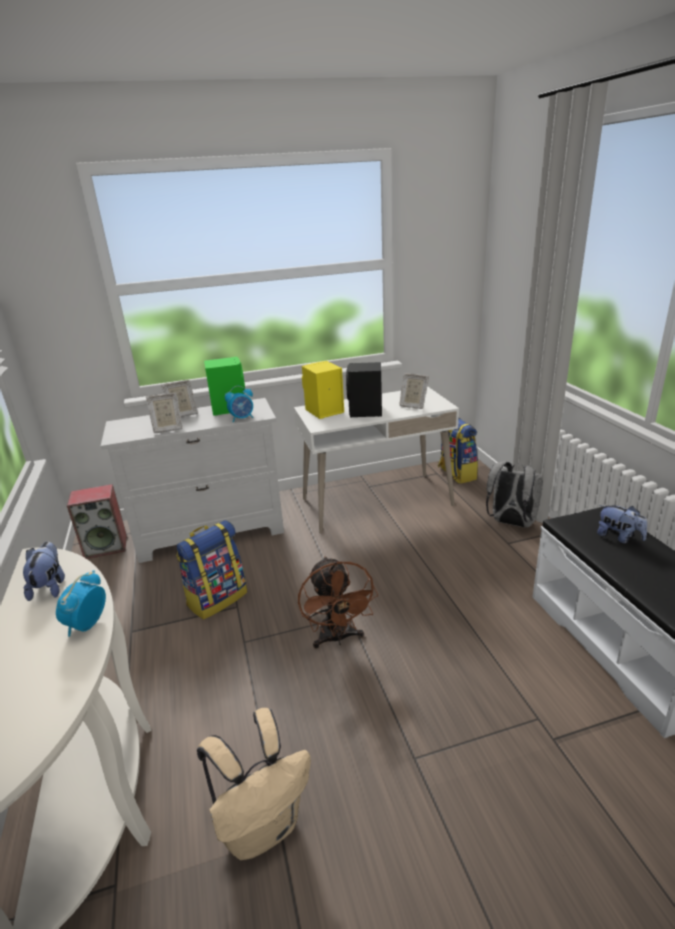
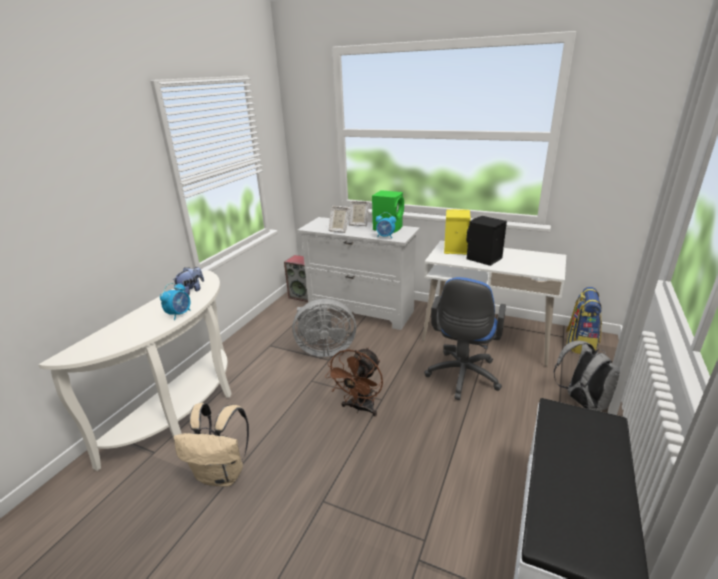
camera: 40 degrees right, 0 degrees up
alarm clock [56,570,106,637] -> alarm clock turned 150 degrees clockwise [160,283,190,320]
backpack [176,520,247,619] -> grey fan [292,299,356,357]
picture frame [399,373,429,409] -> none
plush toy [597,505,647,543] -> none
none -> blue office chair [424,277,506,400]

